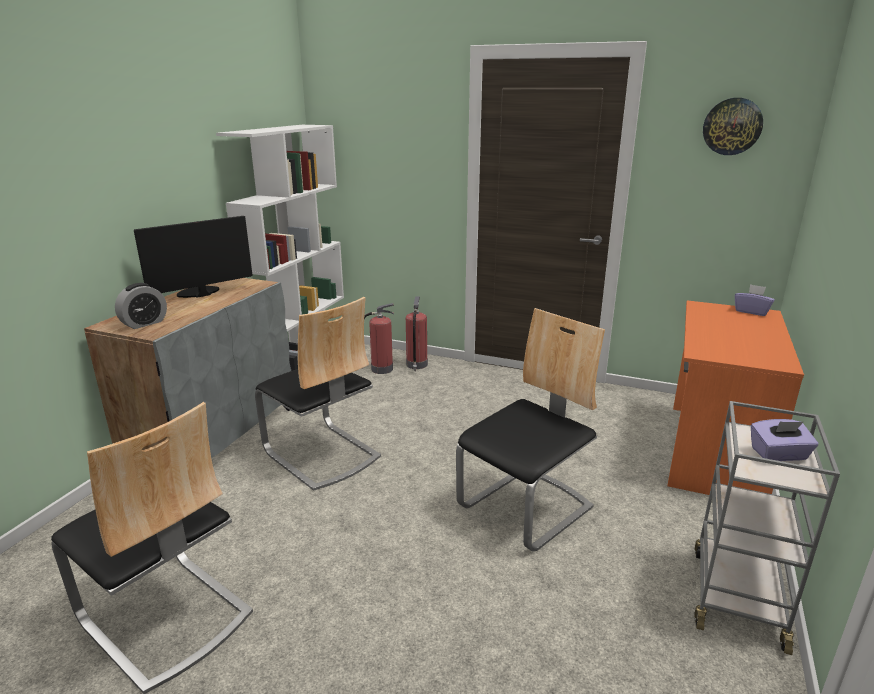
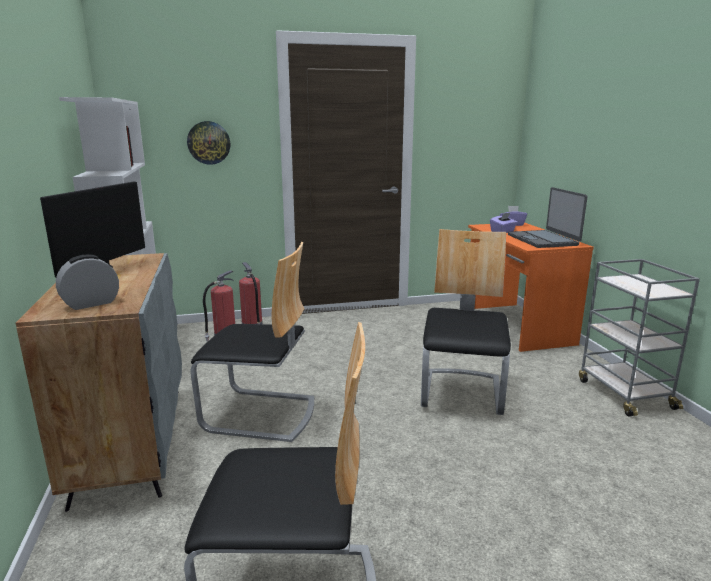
camera: 35 degrees left, 5 degrees down
alarm clock [115,283,167,329] -> alarm clock turned 135 degrees counterclockwise [56,255,119,310]
wall clock [703,98,763,155] -> wall clock moved to [187,121,230,165]
purple tissue box [751,419,818,461] -> purple tissue box moved to [490,213,517,233]
none -> laptop [508,187,587,248]

